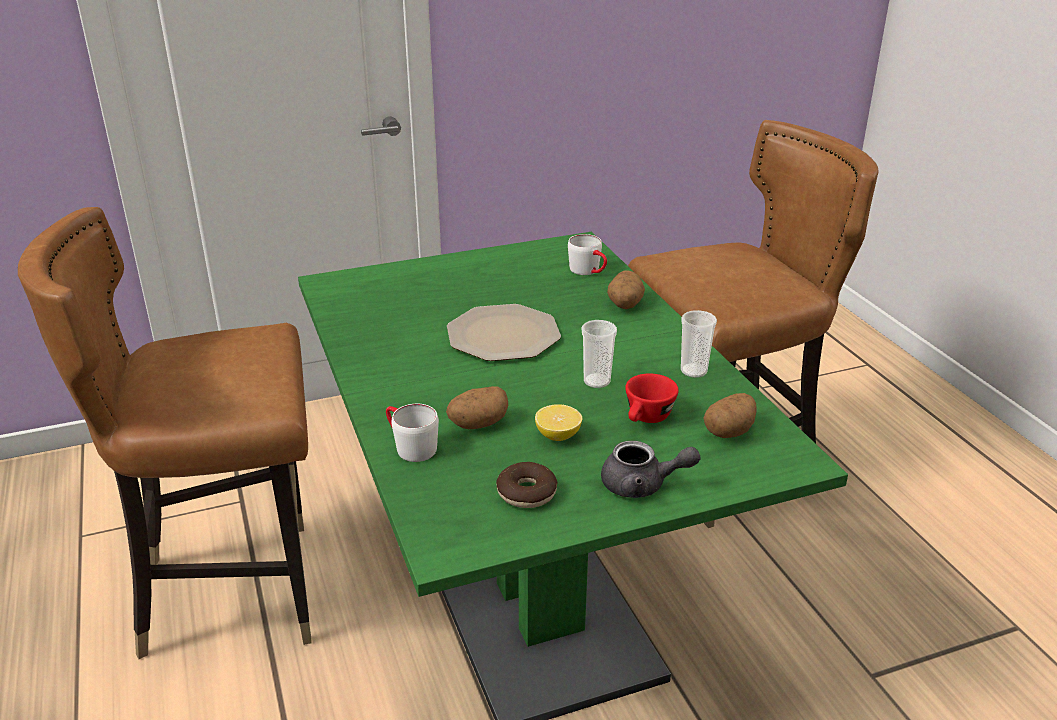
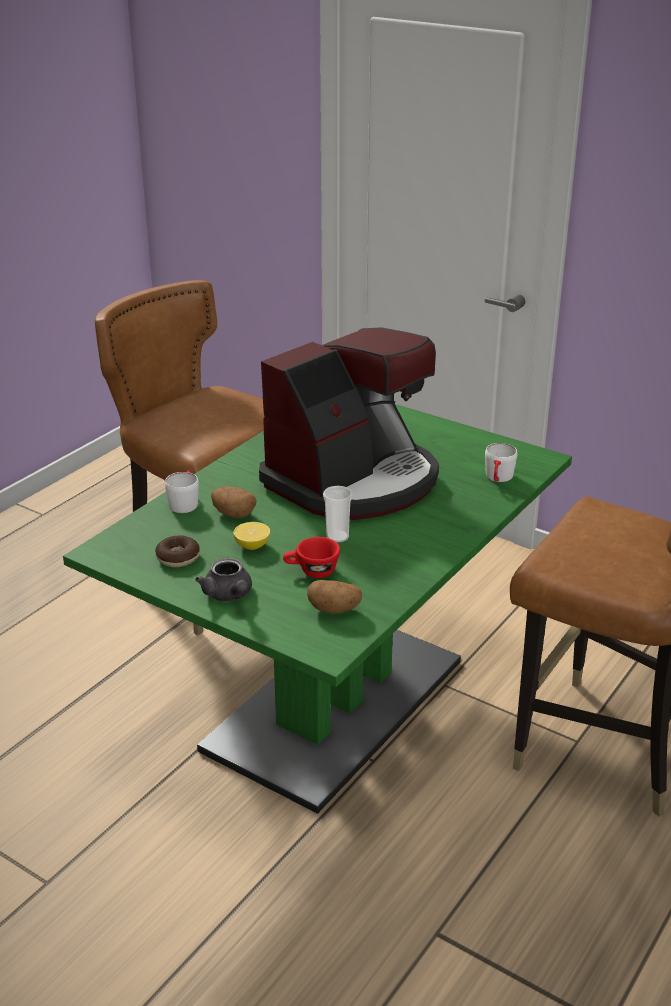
camera: 55 degrees right, 0 degrees up
plate [447,304,561,361] -> coffee machine [259,327,439,520]
potato [607,270,645,309] -> none
cup [681,310,717,378] -> none

